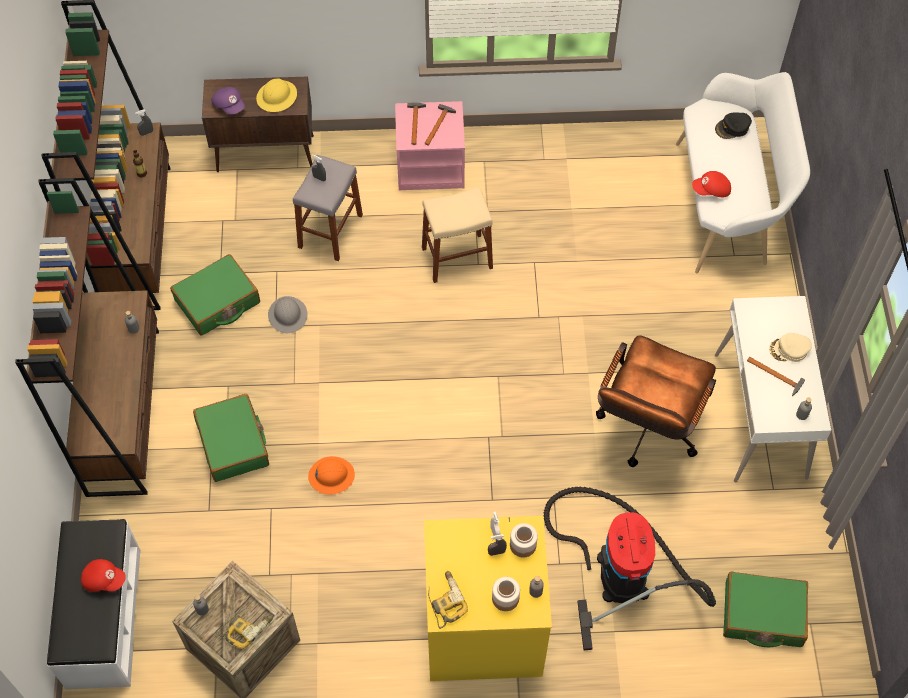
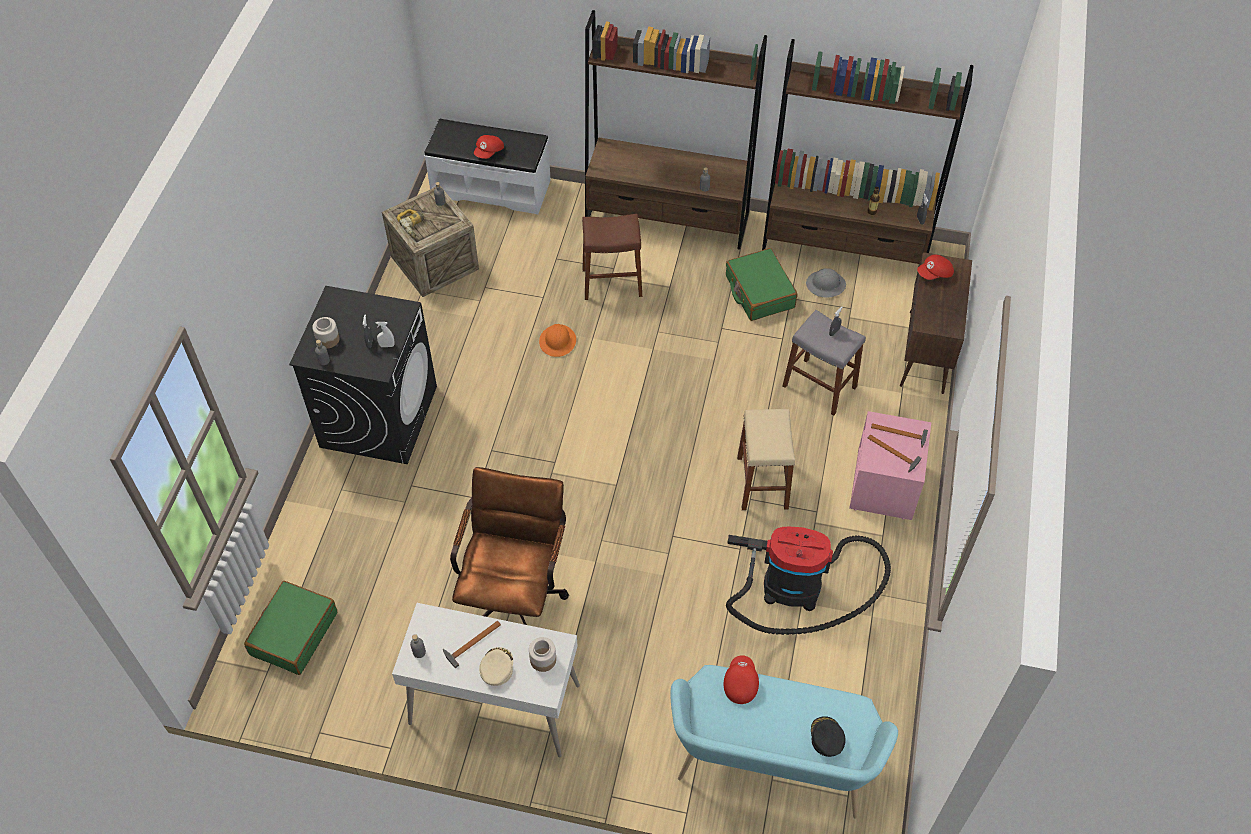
camera: 105 degrees right, 5 degrees down
green suitcase [193,394,269,482] -> brown stool [582,214,642,300]
purple cap [212,87,245,114] -> red cap [917,255,954,280]
yellow hard hat [256,79,297,112] -> none
grey hard hat [268,296,308,333] -> grey hard hat moved to [806,268,846,298]
yellow washing machine [424,516,552,681] -> black washing machine [289,286,437,464]
power drill [428,571,468,629] -> none
jar [510,523,538,557] -> jar moved to [529,637,556,672]
vacuum cleaner [544,487,716,650] -> vacuum cleaner moved to [726,527,891,635]
brown office chair [596,335,716,467] -> brown office chair turned 60 degrees clockwise [450,467,569,625]
white bench [676,72,810,274] -> turquoise bench [670,665,898,818]

